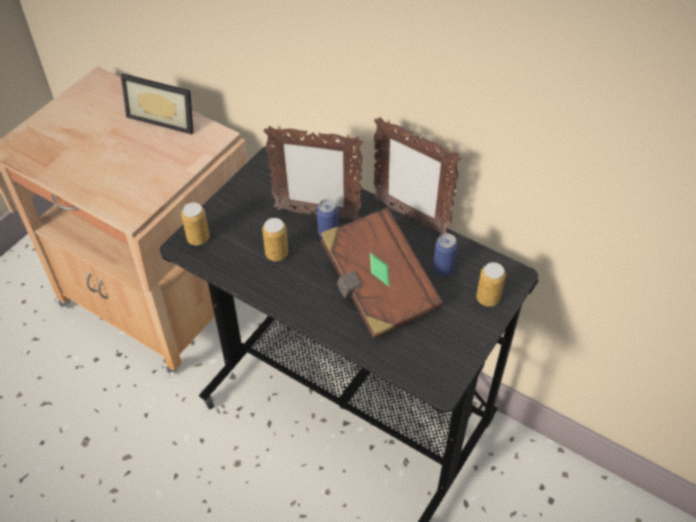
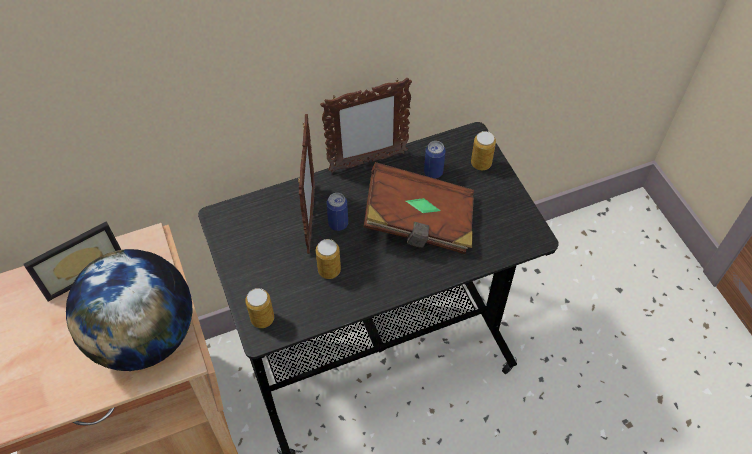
camera: 55 degrees left, 5 degrees up
picture frame [264,126,363,221] -> picture frame turned 45 degrees counterclockwise [298,114,315,254]
none -> globe [66,249,193,371]

